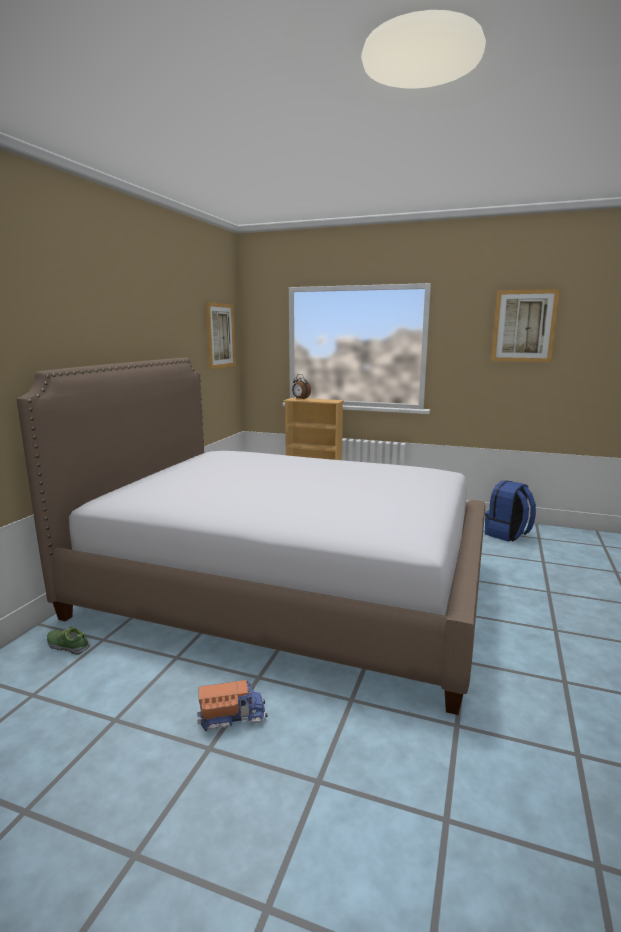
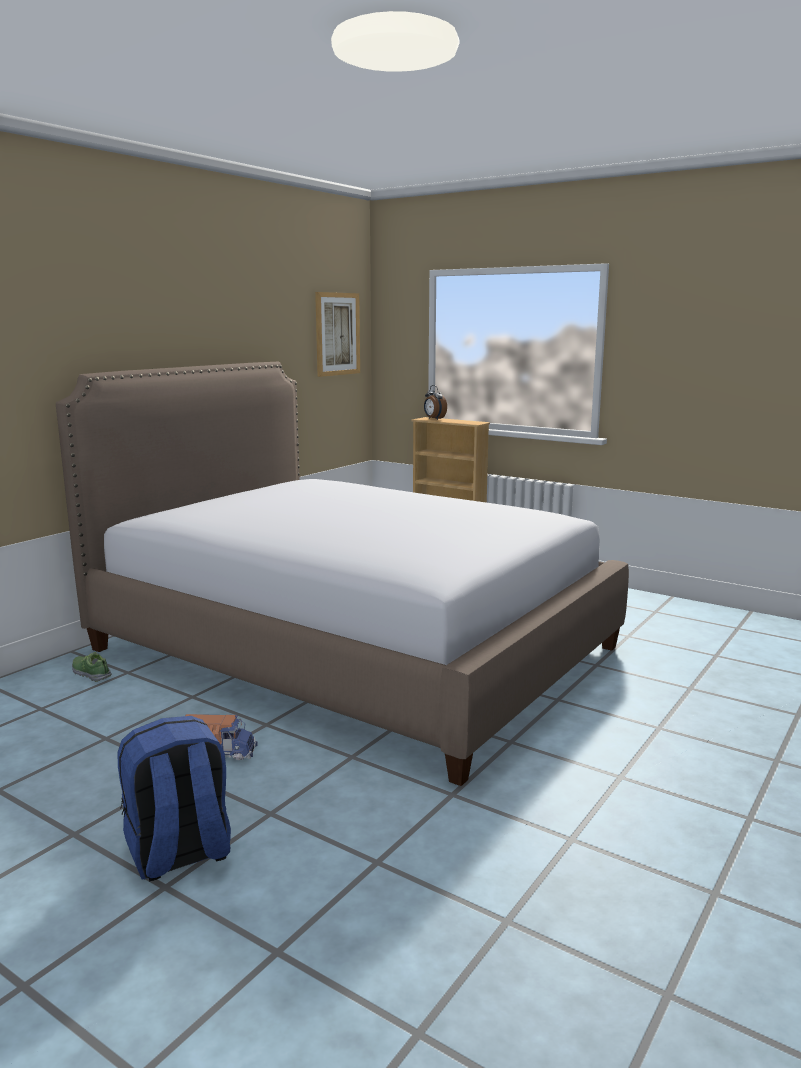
camera: 15 degrees right, 0 degrees up
blue backpack [485,480,536,542] -> blue backpack moved to [117,716,231,881]
picture [491,289,560,362] -> none

